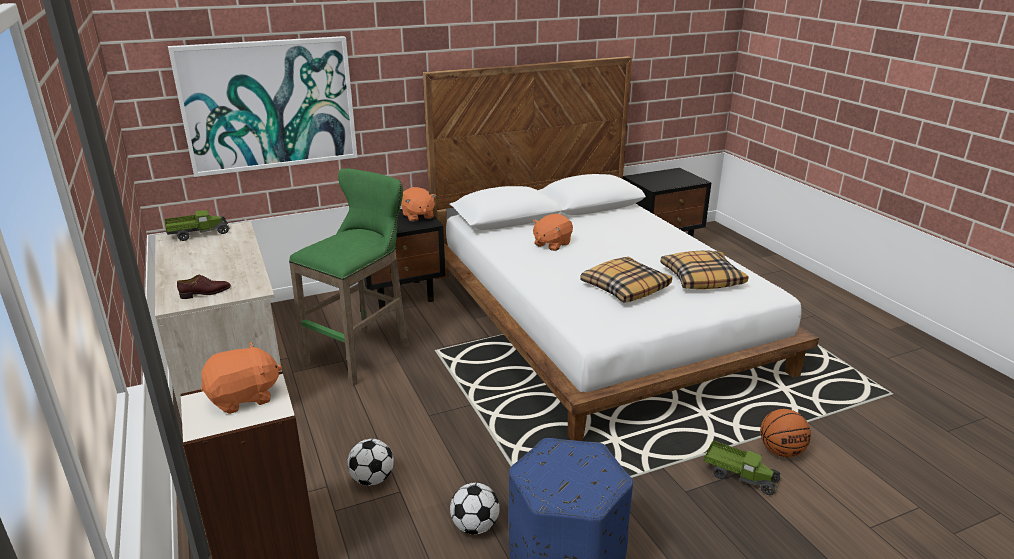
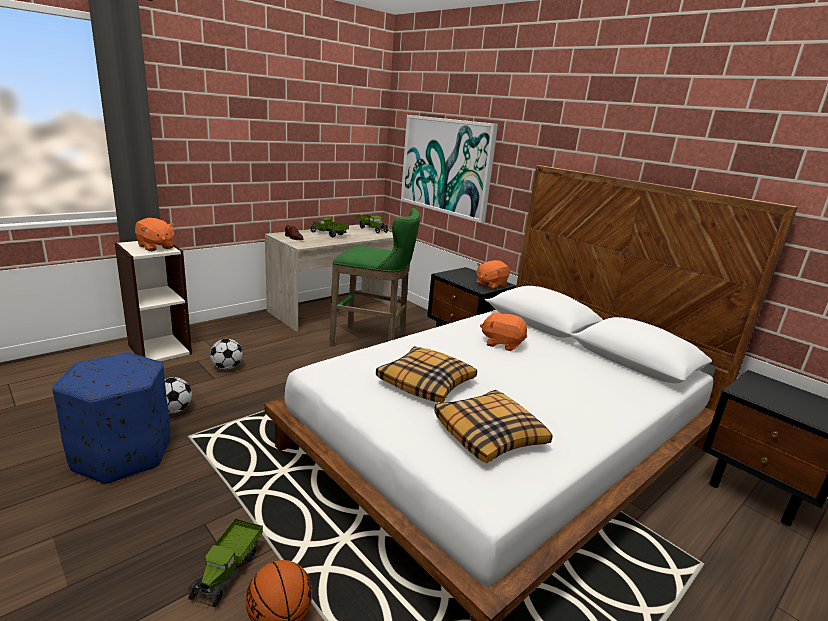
camera: 70 degrees right, 5 degrees down
none -> toy truck [310,218,349,237]

